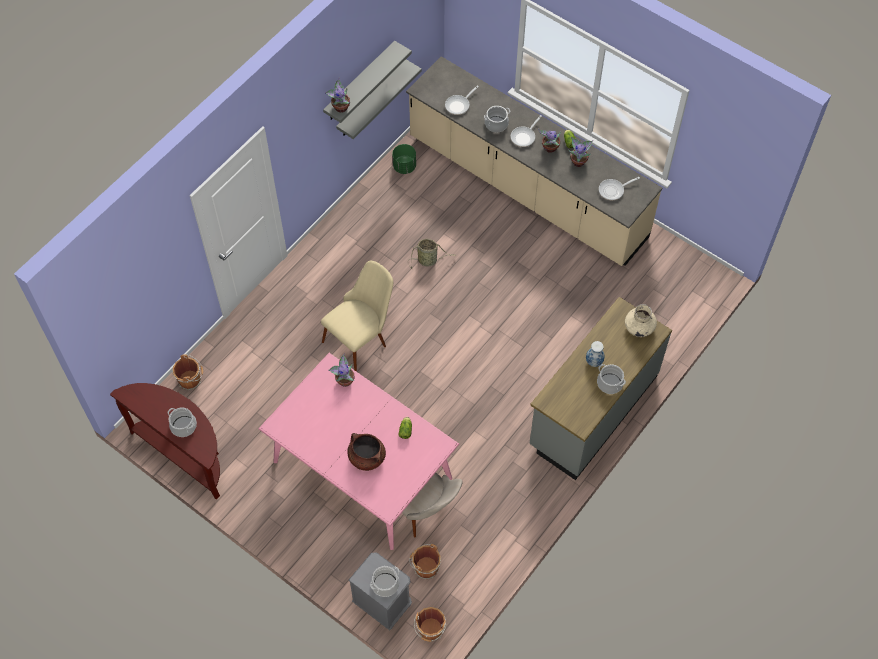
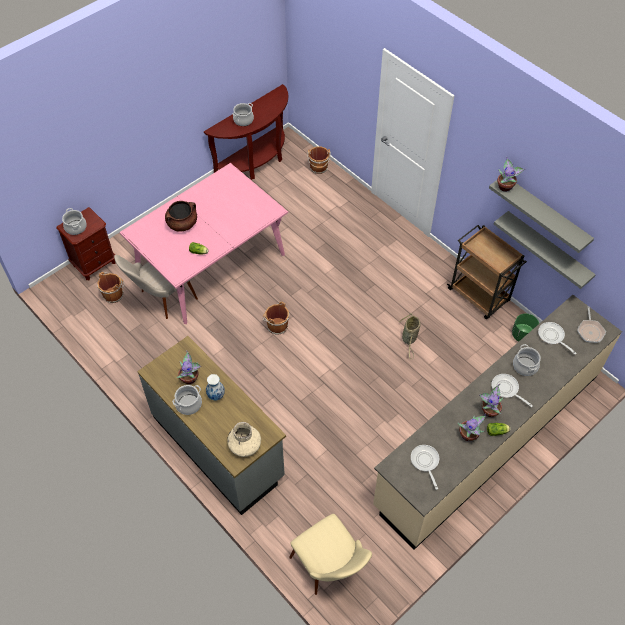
camera: 100 degrees right, 5 degrees down
beige chair [321,260,393,372] -> beige chair moved to [289,514,372,595]
potted plant [328,353,355,387] -> potted plant moved to [176,350,201,384]
grey nightstand [349,552,412,630] -> brown nightstand [56,207,116,280]
brown bucket [414,607,446,642] -> brown bucket moved to [263,301,289,335]
none -> brown cart [447,225,527,319]
none -> frying pan [577,307,606,343]

